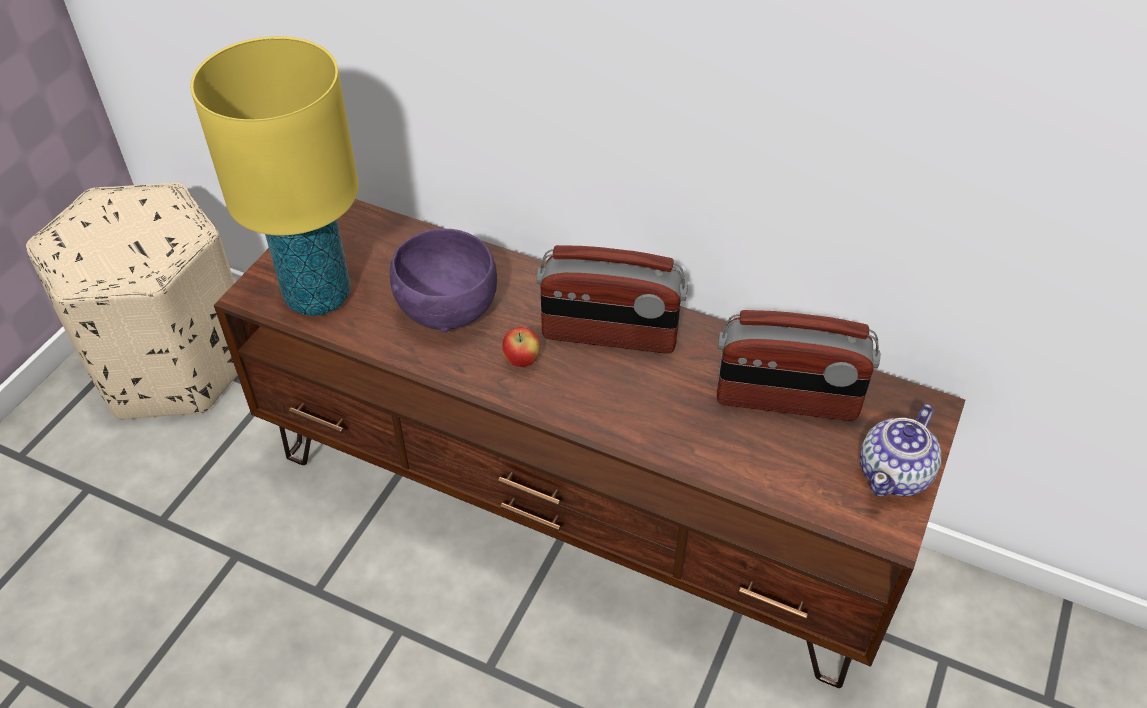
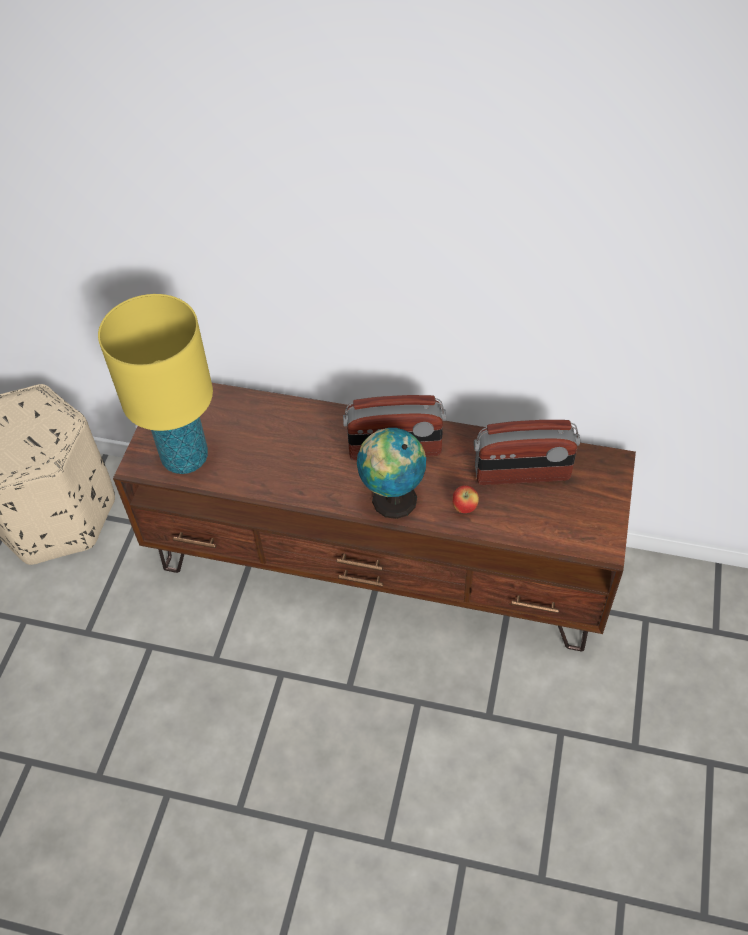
camera: 10 degrees left, 5 degrees up
purple bowl [390,229,497,332] -> none
apple [502,327,540,367] -> apple moved to [452,485,479,513]
teapot [860,404,941,497] -> none
none -> globe [357,428,426,519]

